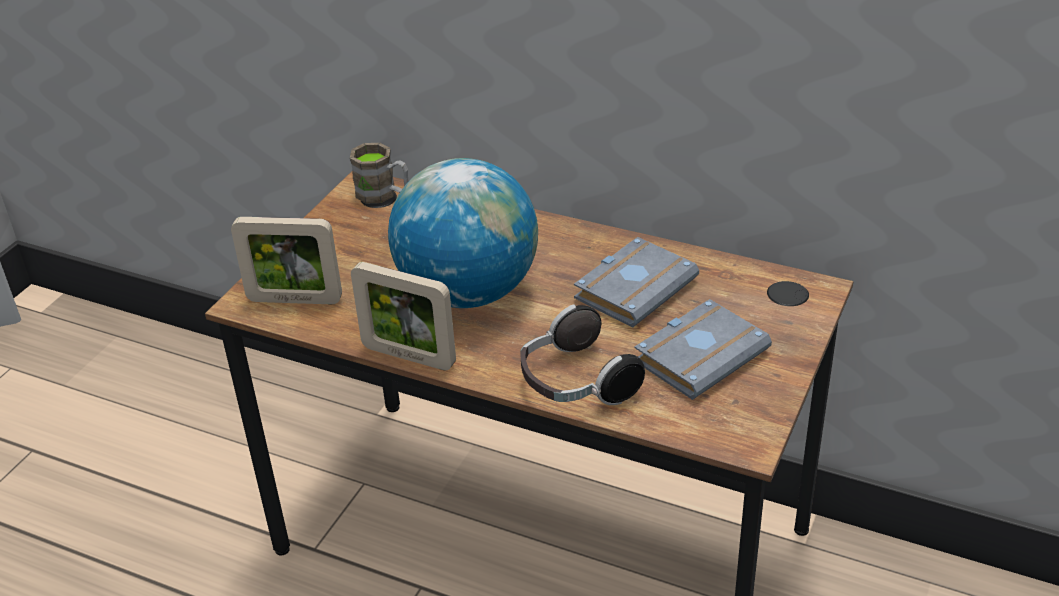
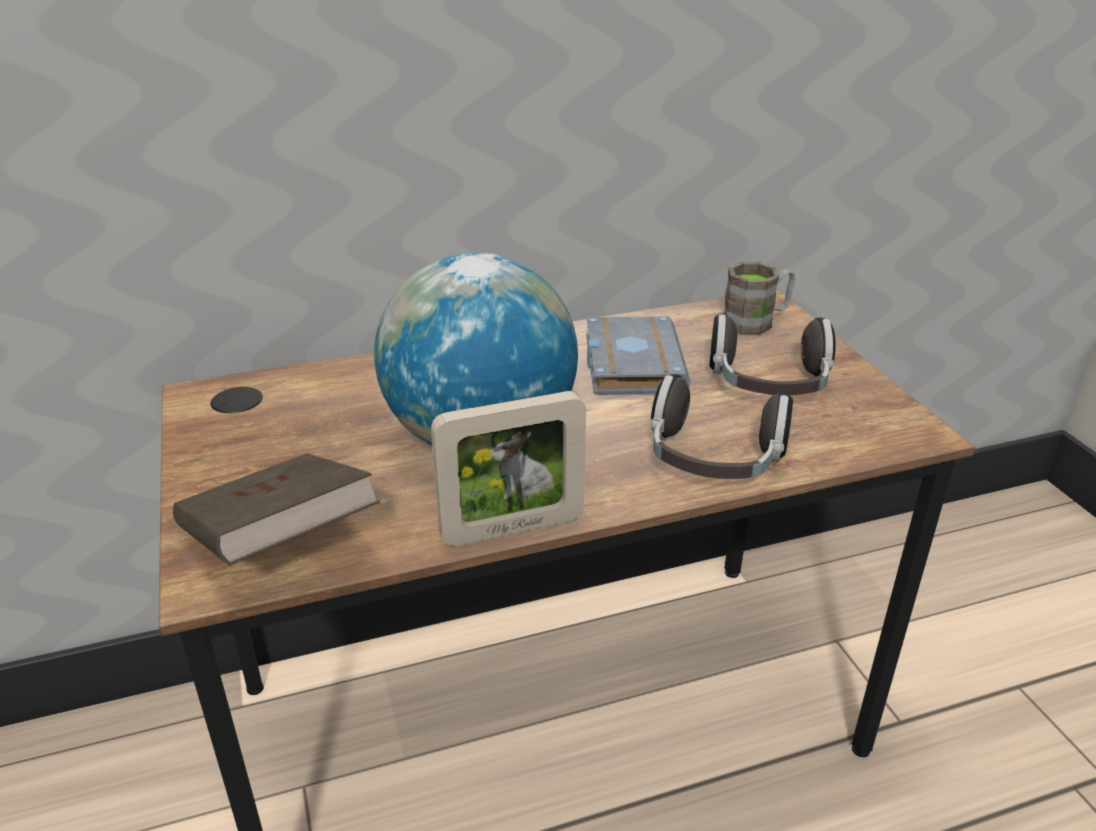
camera: 45 degrees left, 5 degrees down
picture frame [231,217,342,304] -> brown book [173,453,380,565]
brown mug [350,143,409,204] -> brown mug moved to [724,262,795,334]
grey book [634,299,772,400] -> headphones [709,313,836,395]

